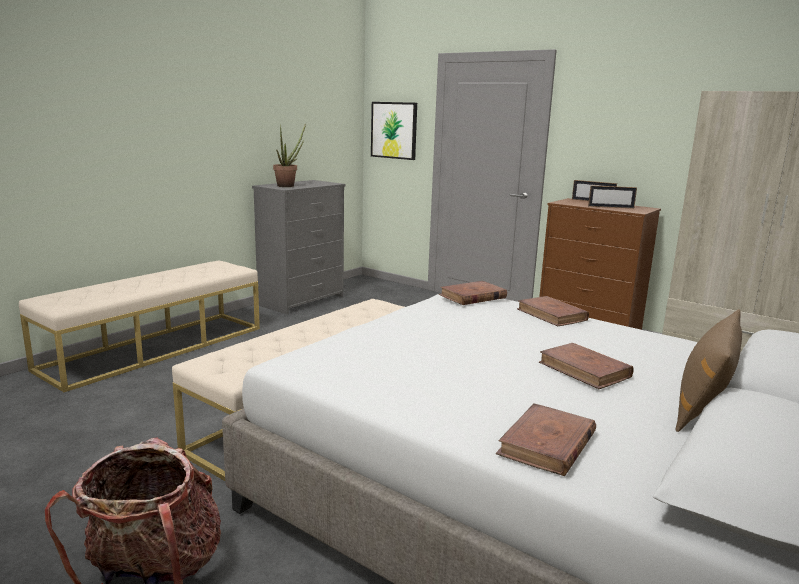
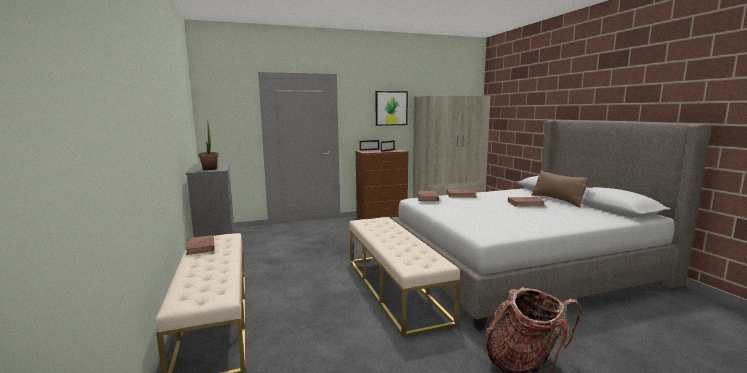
camera: 55 degrees left, 5 degrees down
picture [371,102,417,160] -> picture moved to [375,91,408,126]
brown book [496,403,596,476] -> brown book moved to [186,235,215,255]

